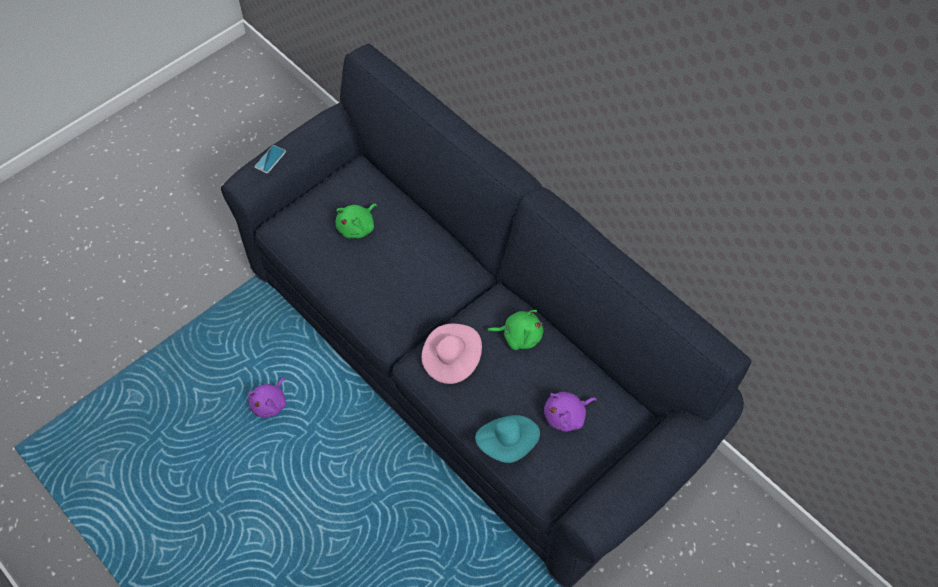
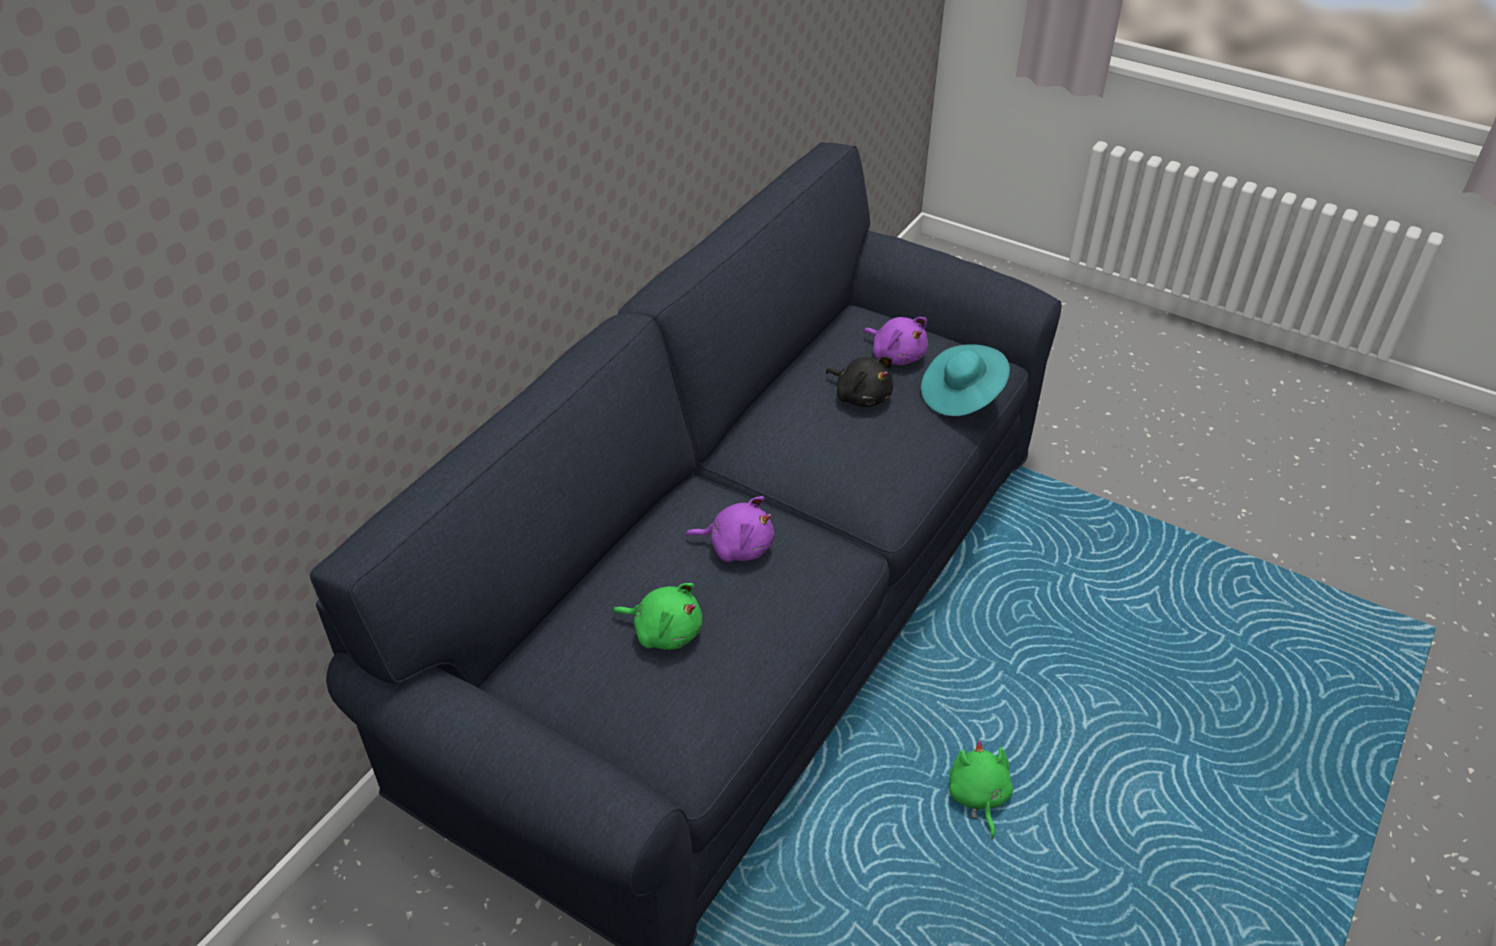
camera: 105 degrees left, 15 degrees down
purple plush toy [248,378,286,418] -> purple plush toy moved to [685,496,774,562]
phone [255,145,286,173] -> none
pink hat [422,324,482,384] -> none
green plush toy [487,310,543,350] -> green plush toy moved to [949,740,1013,839]
none -> black plush toy [826,357,894,407]

